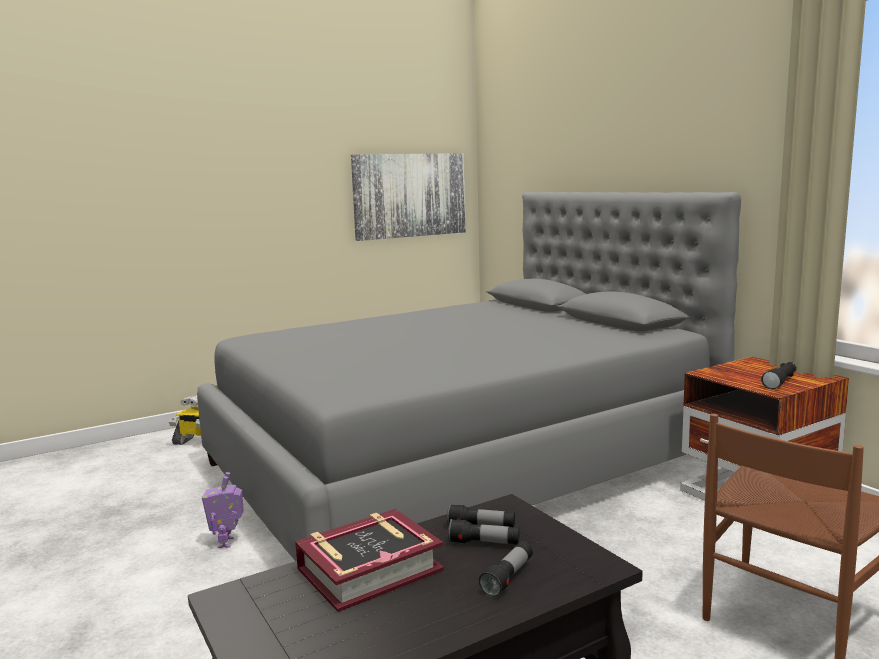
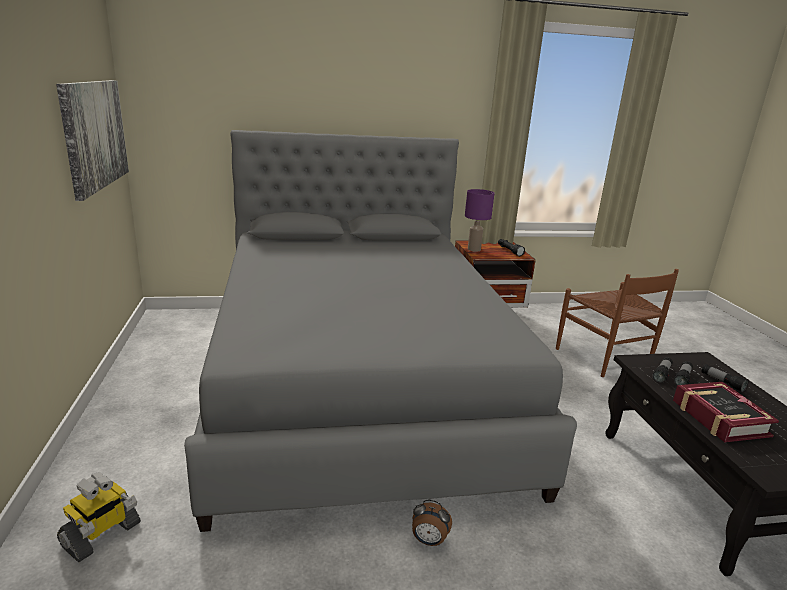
camera: 70 degrees left, 10 degrees up
toy robot [202,472,244,549] -> alarm clock [412,500,452,546]
none -> purple table lamp [465,189,494,252]

